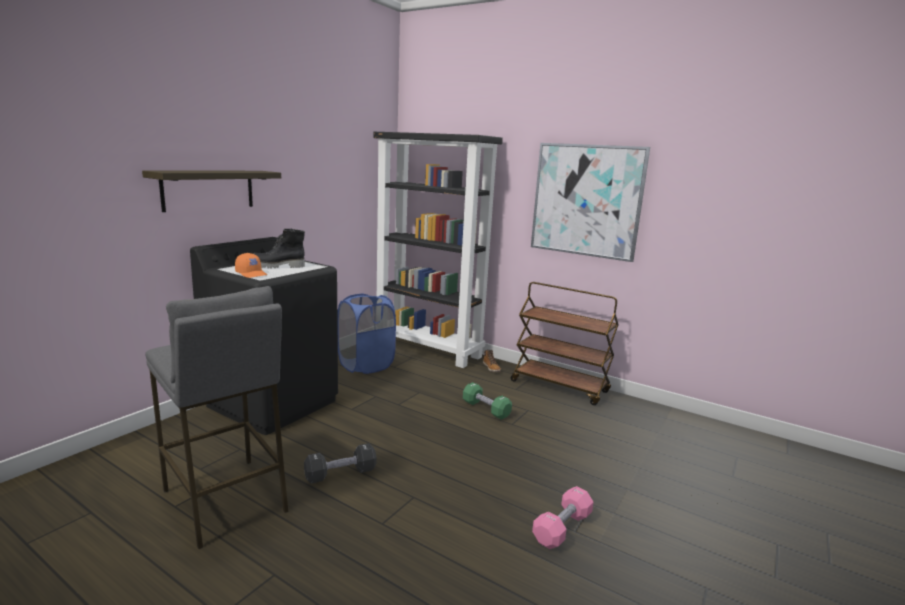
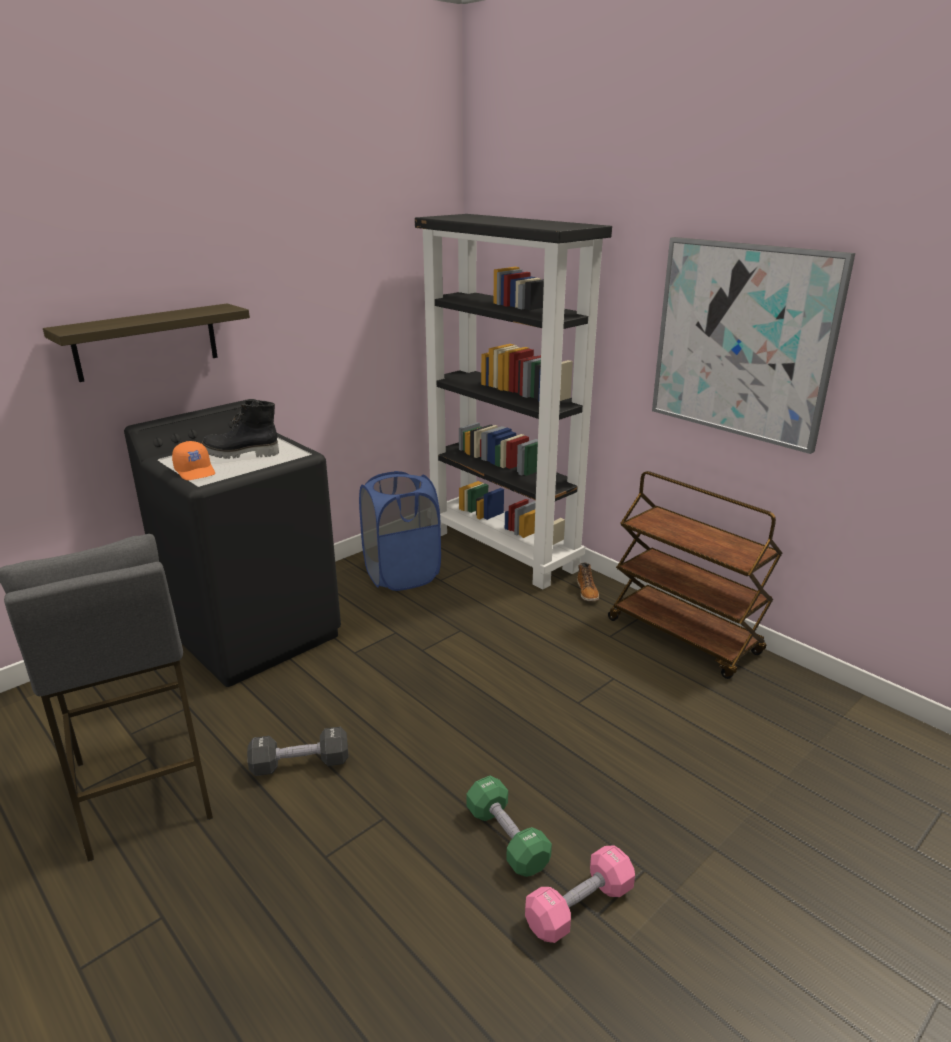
camera: 15 degrees right, 10 degrees up
green dumbbell [463,382,512,420] -> green dumbbell moved to [466,776,552,877]

